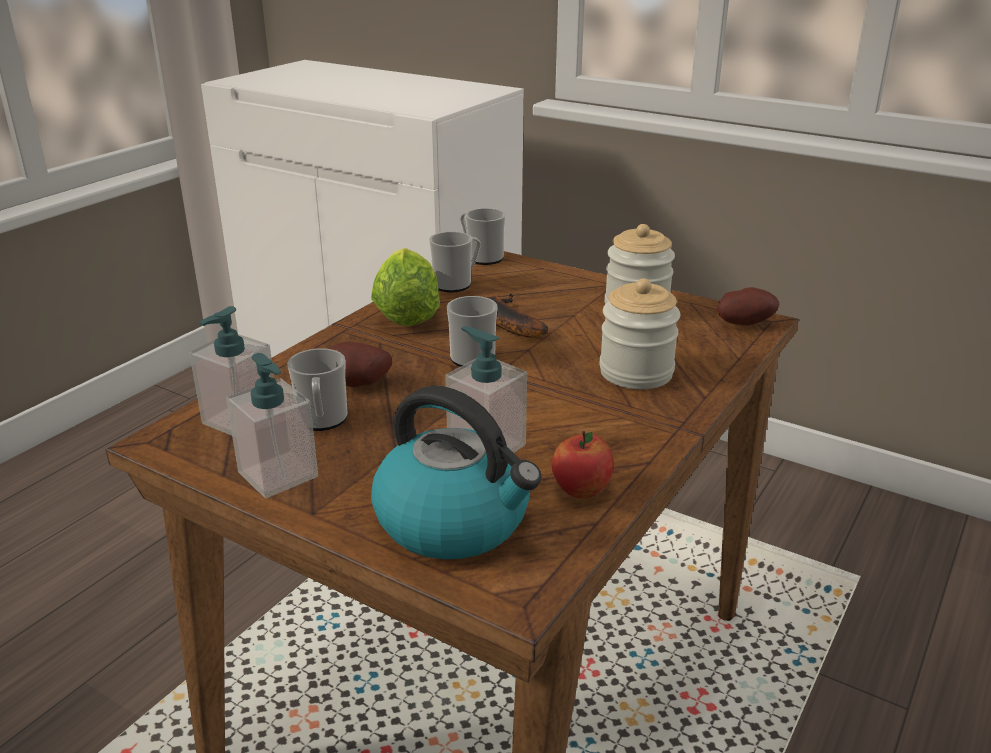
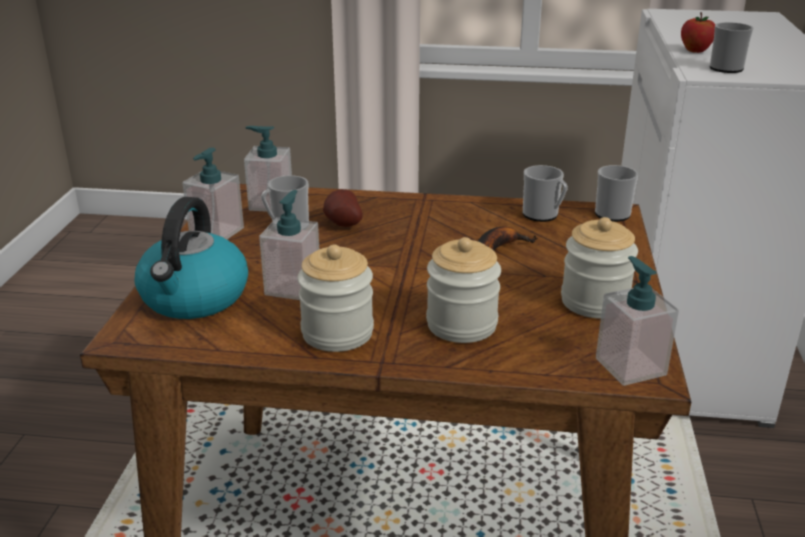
camera: 65 degrees right, 0 degrees up
lettuce [371,248,440,326] -> none
mug [447,296,498,367] -> mug moved to [710,22,754,73]
apple [552,431,613,499] -> apple moved to [681,12,715,53]
potato [718,287,779,325] -> soap dispenser [596,256,679,386]
none -> jar [297,245,374,352]

